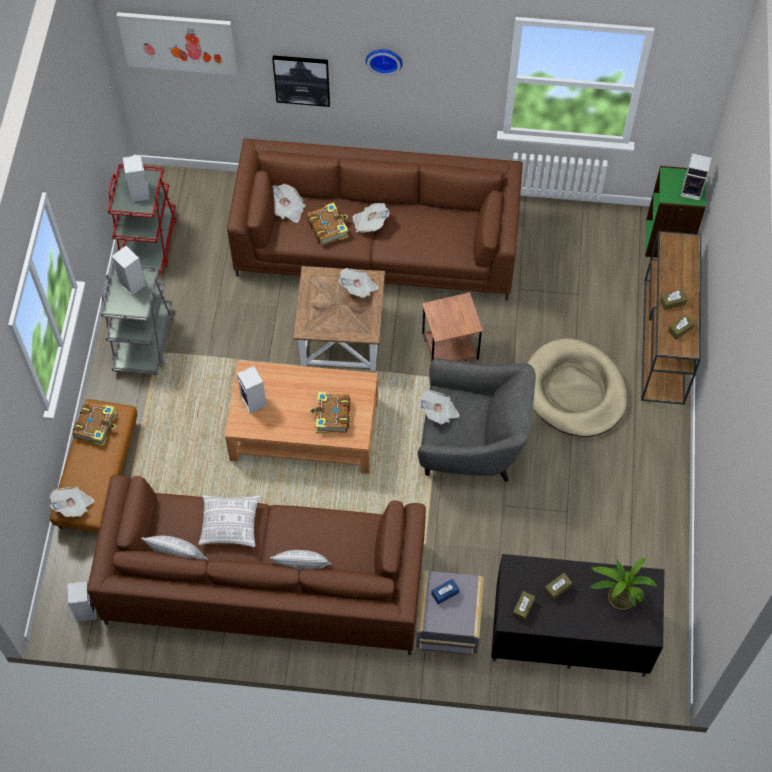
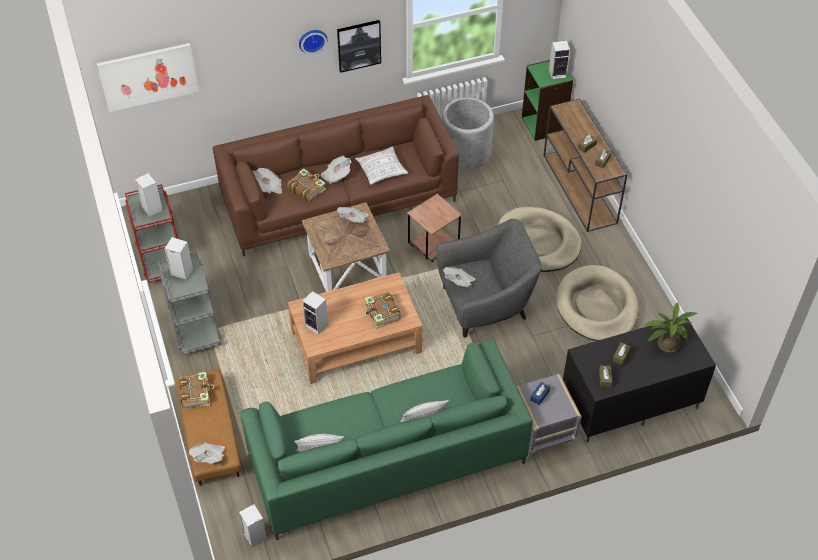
camera: 25 degrees left, 10 degrees down
brown sofa [87,475,426,655] -> green sofa [240,339,533,540]
pillow [198,494,260,547] -> pillow moved to [355,146,408,185]
picture [272,56,330,107] -> picture moved to [337,20,381,73]
none -> grey planter [442,97,494,170]
none -> beige dog bed [556,265,639,341]

